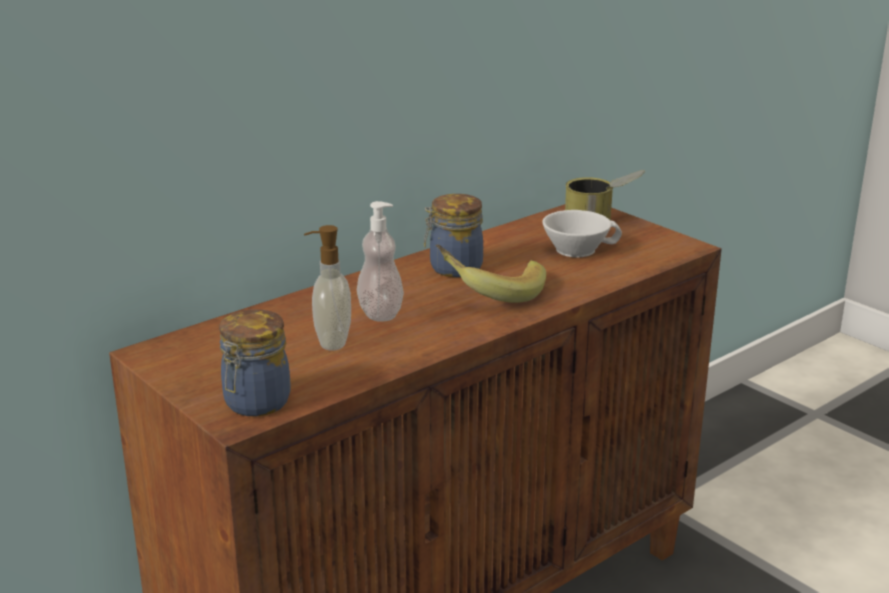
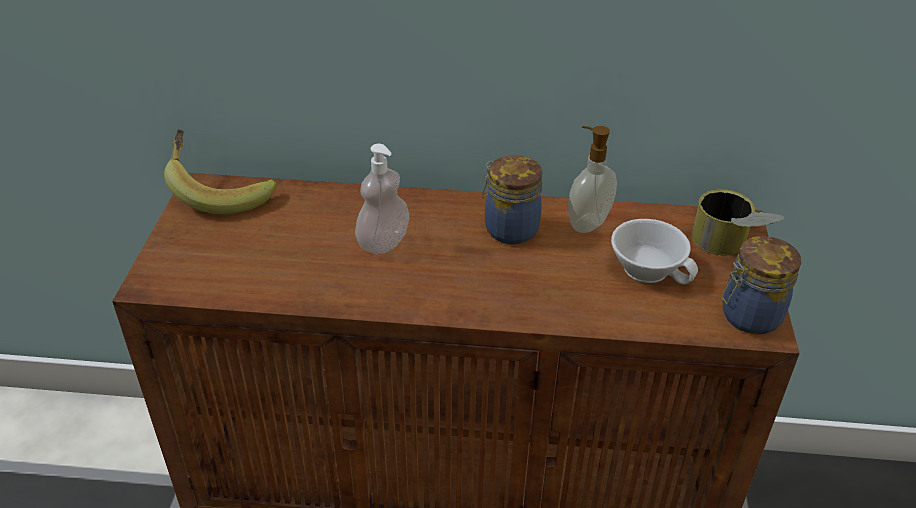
camera: 45 degrees right, 15 degrees up
jar [219,309,291,416] -> jar moved to [722,236,801,334]
soap dispenser [304,225,351,351] -> soap dispenser moved to [568,126,617,233]
banana [435,245,546,303] -> banana moved to [164,129,277,214]

